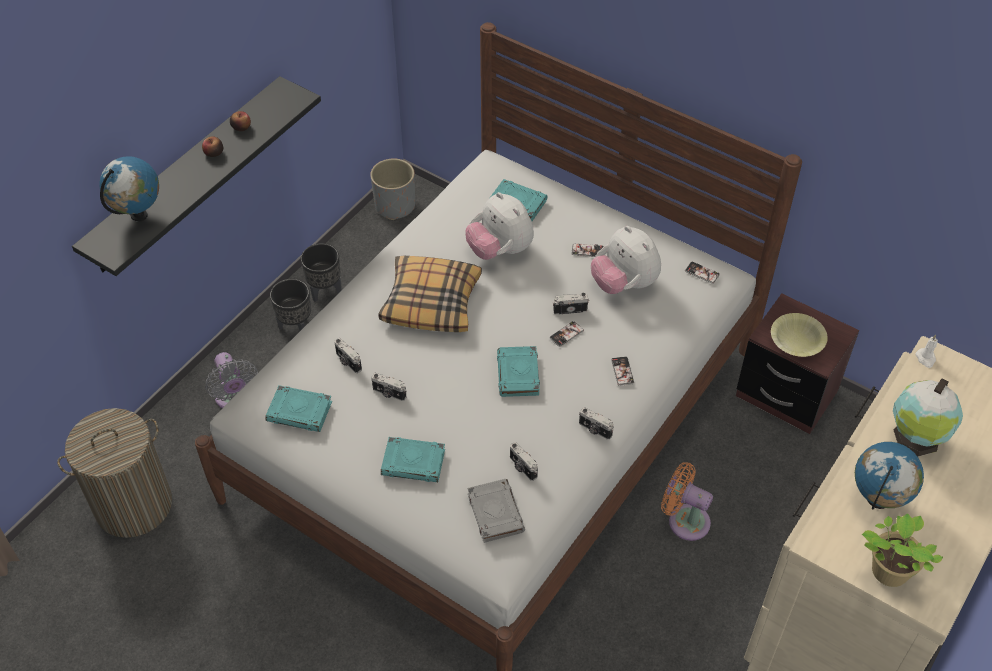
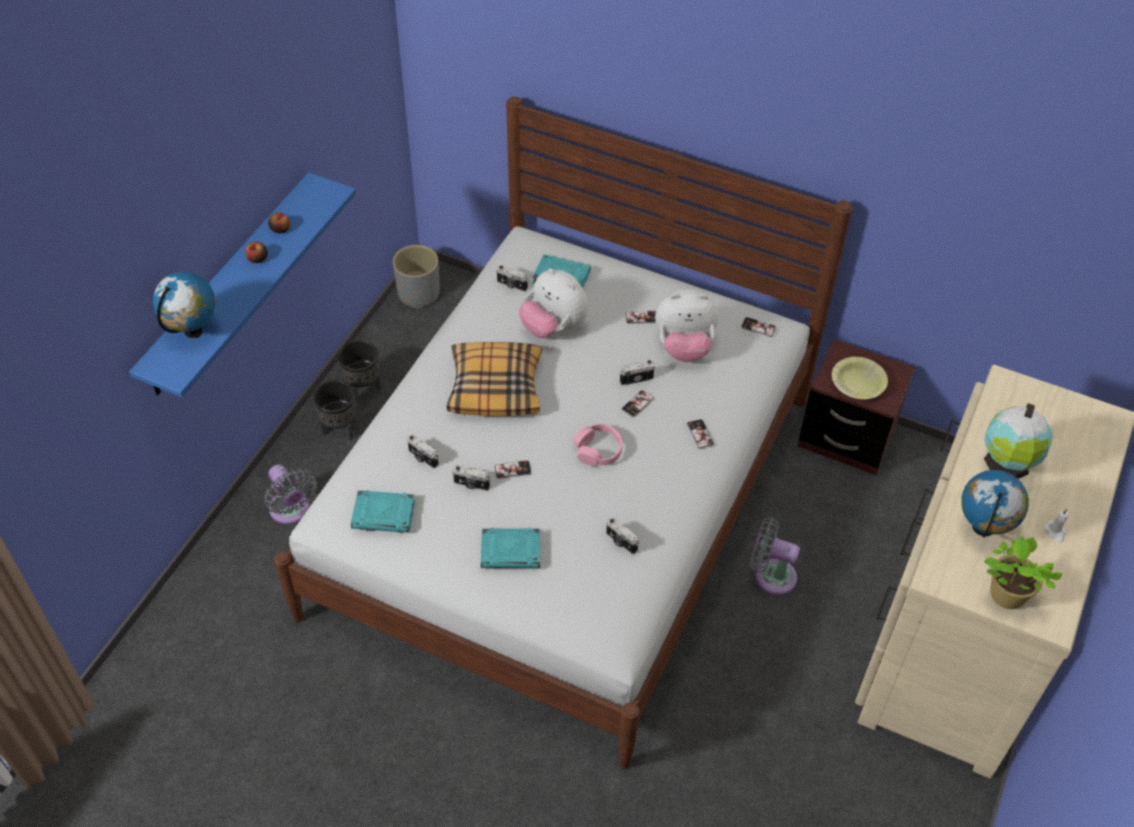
camera: 10 degrees left, 0 degrees up
laundry basket [57,408,172,538] -> none
black shelf [72,76,321,276] -> blue shelf [129,172,356,397]
grey book [467,479,525,543] -> none
turquoise book [497,346,540,397] -> pink headphones [574,423,623,466]
camera [579,407,614,440] -> camera moved to [496,265,528,292]
plush toy [591,226,661,294] -> plush toy turned 45 degrees counterclockwise [655,290,718,362]
orange fan [661,462,713,541] -> grey fan [750,517,800,595]
white candle [915,334,938,368] -> white candle moved to [1044,508,1068,542]
none -> phone [494,460,532,479]

